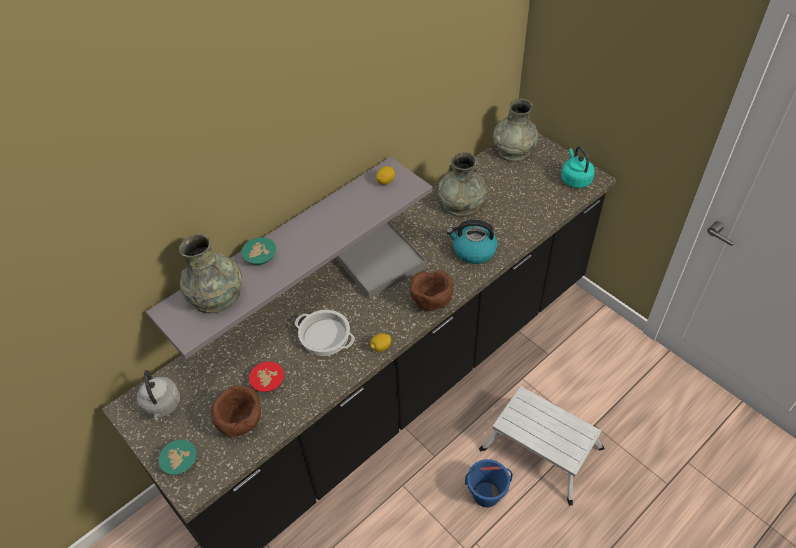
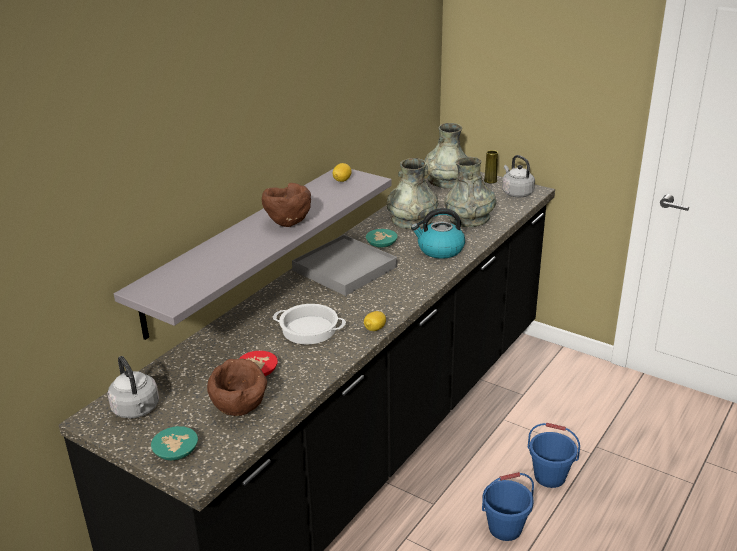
camera: 15 degrees left, 20 degrees down
grey vase [179,234,242,313] -> grey vase moved to [444,157,496,227]
turquoise bowl [241,237,276,265] -> turquoise bowl moved to [366,229,398,248]
brown bowl [410,270,454,311] -> brown bowl moved to [262,183,311,227]
white step ladder [479,386,605,506] -> blue bucket [528,423,580,488]
turquoise kettle [561,146,595,188] -> grey kettle [502,155,535,197]
none -> yellow vase [484,150,498,183]

